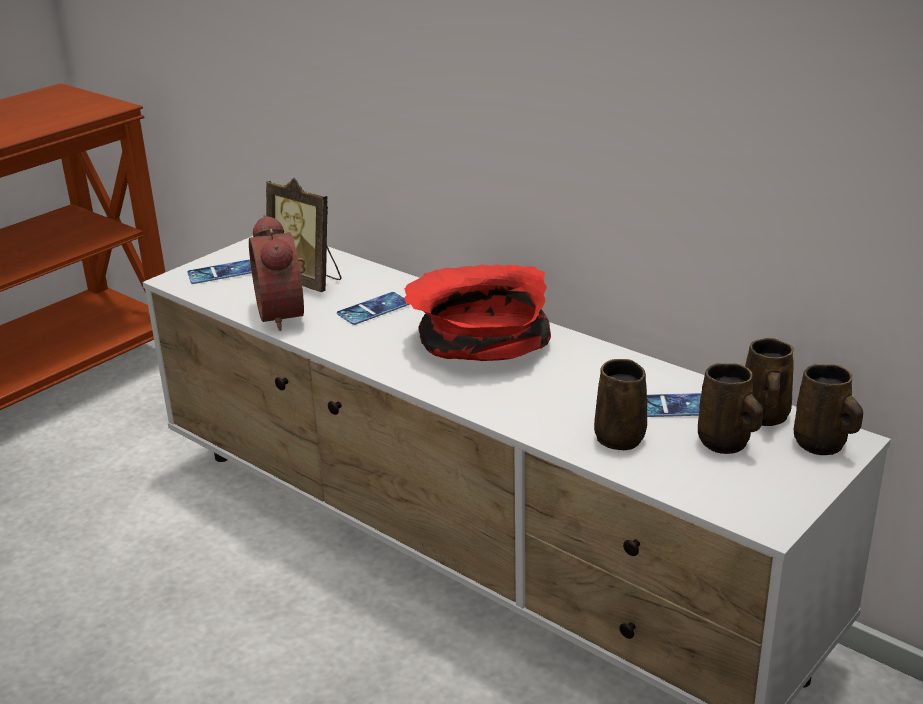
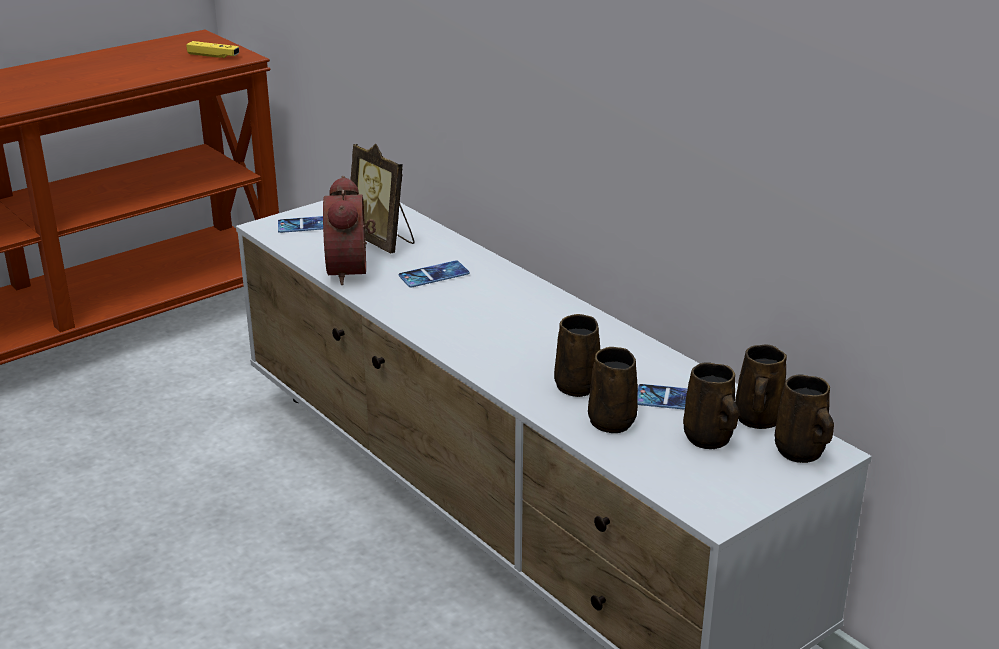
camera: 10 degrees right, 0 degrees up
red bowl [404,264,551,361] -> none
none -> yellow game controller [186,41,239,58]
none -> brown mug [554,314,600,397]

